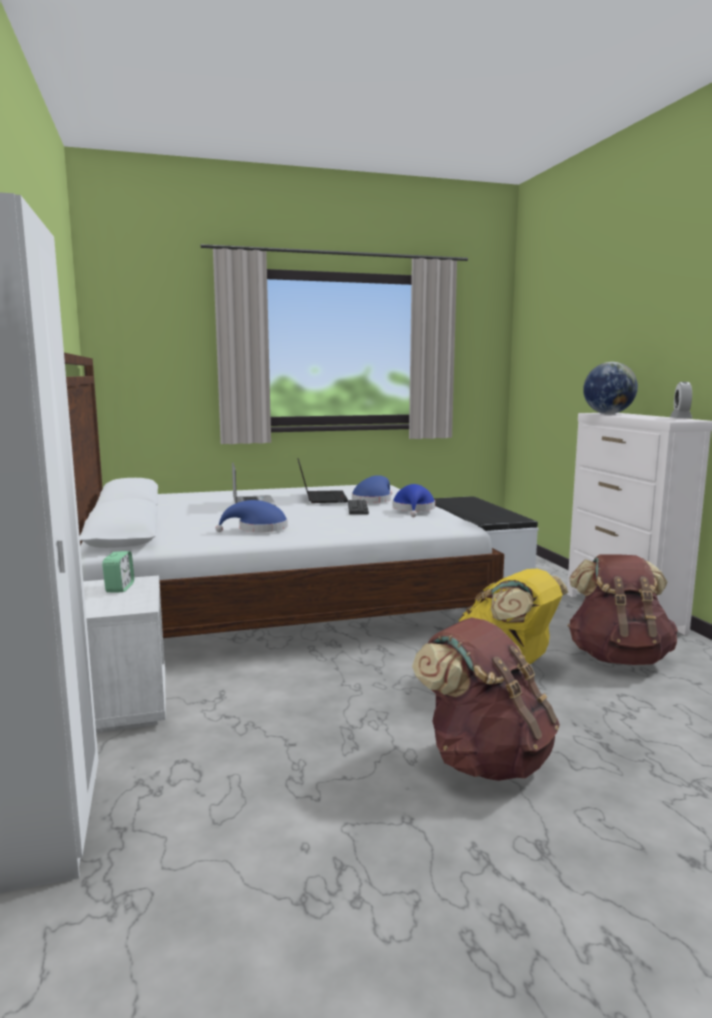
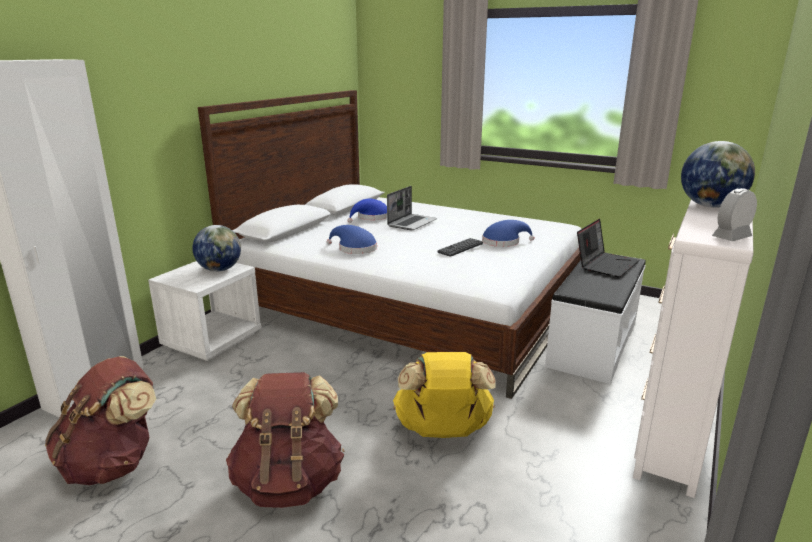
camera: 45 degrees right, 10 degrees up
alarm clock [102,551,134,592] -> globe [192,225,241,272]
laptop [297,458,348,503] -> laptop moved to [577,219,639,278]
blue hat [393,484,435,517] -> blue hat moved to [347,199,387,223]
brown backpack [567,554,678,665] -> brown backpack moved to [45,356,156,485]

